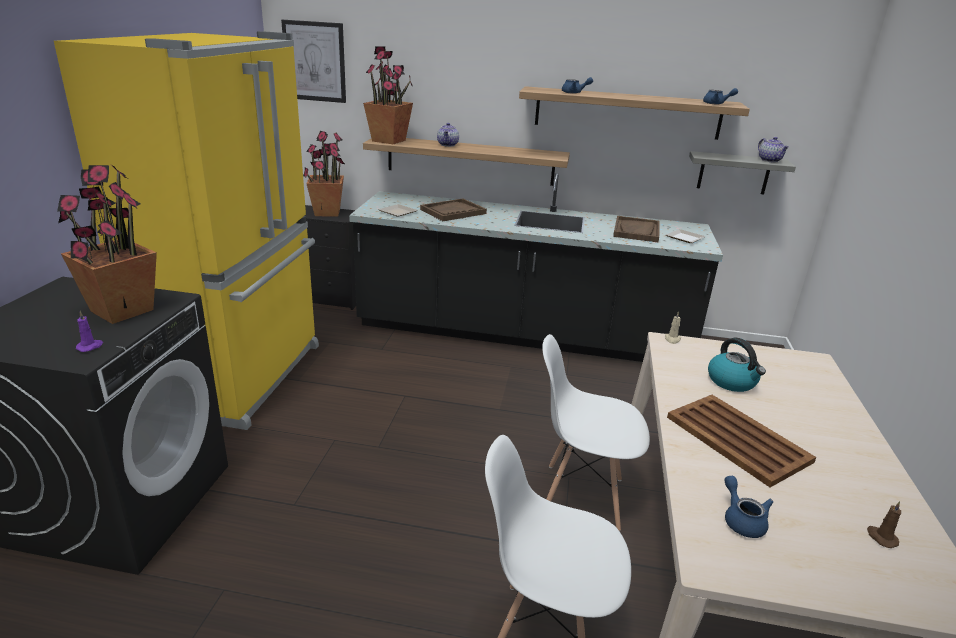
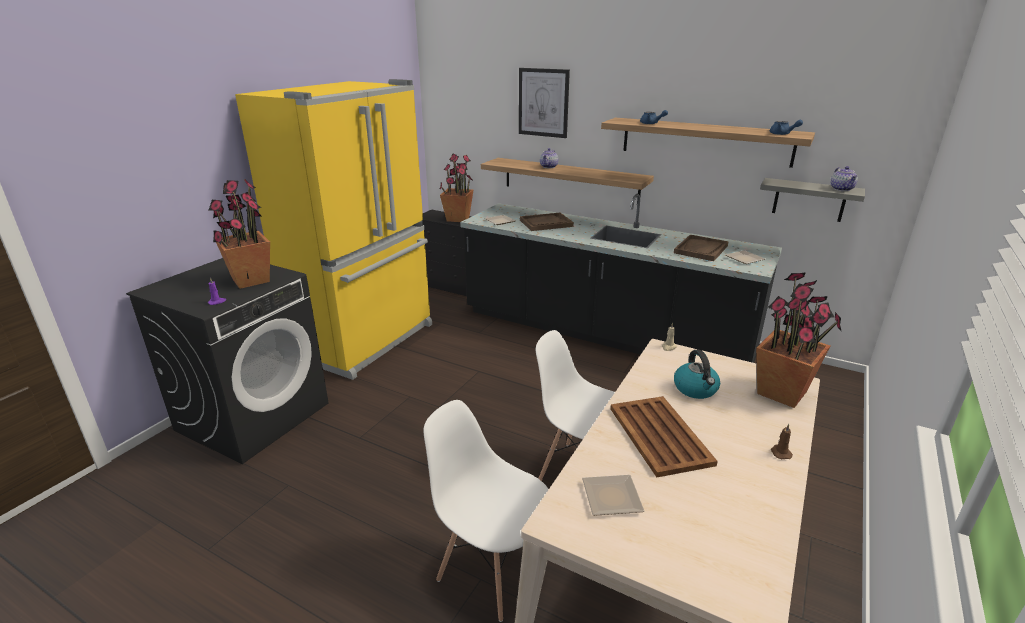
camera: 20 degrees right, 0 degrees up
picture [281,20,346,103] -> picture moved to [519,68,570,138]
potted plant [363,46,413,144] -> potted plant moved to [756,272,841,408]
blue teapot [725,476,774,538] -> plate [582,475,644,516]
brown candle [867,501,901,548] -> brown candle moved to [771,424,793,459]

